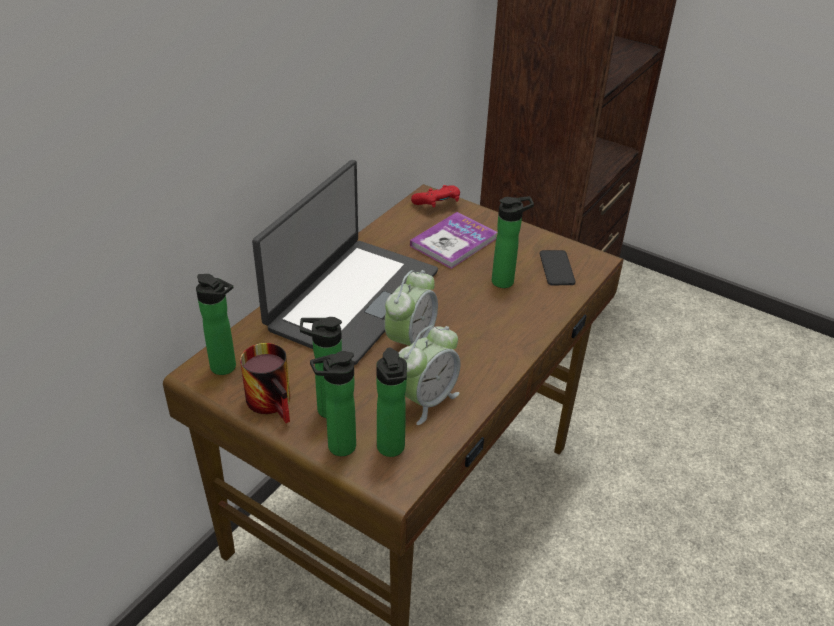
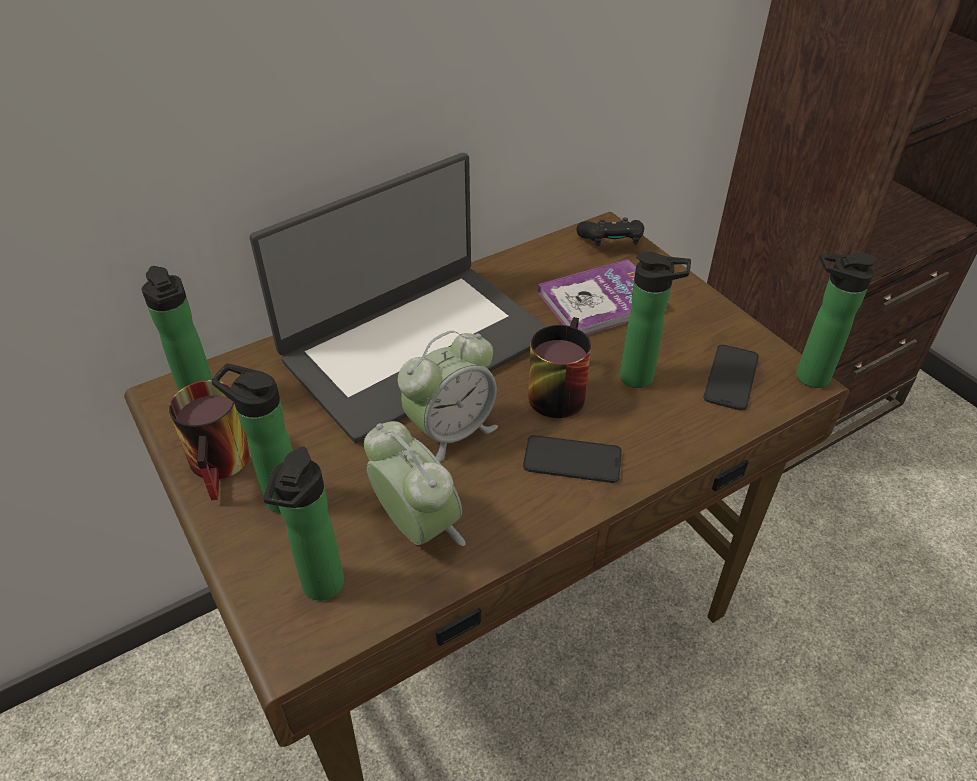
camera: 25 degrees right, 5 degrees up
bottle [310,351,356,456] -> bottle moved to [796,253,878,388]
alarm clock [399,325,460,425] -> alarm clock turned 105 degrees counterclockwise [364,421,466,546]
red game controller [411,185,460,207] -> black game controller [577,218,644,246]
none -> phone [523,435,622,483]
none -> mug [528,317,591,418]

